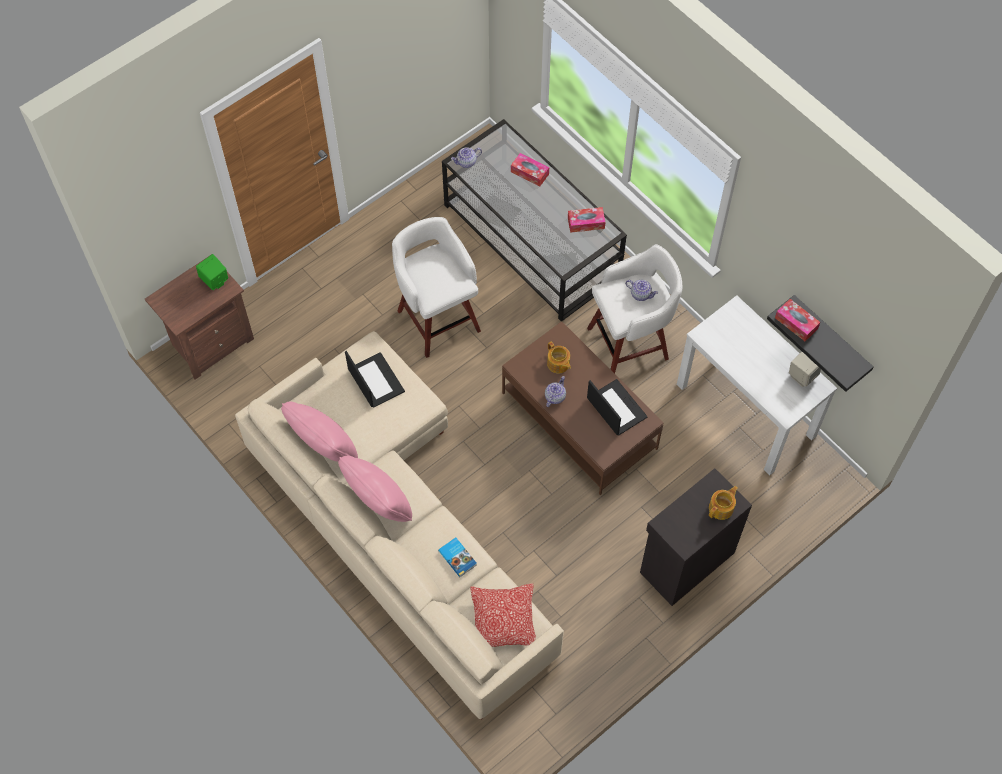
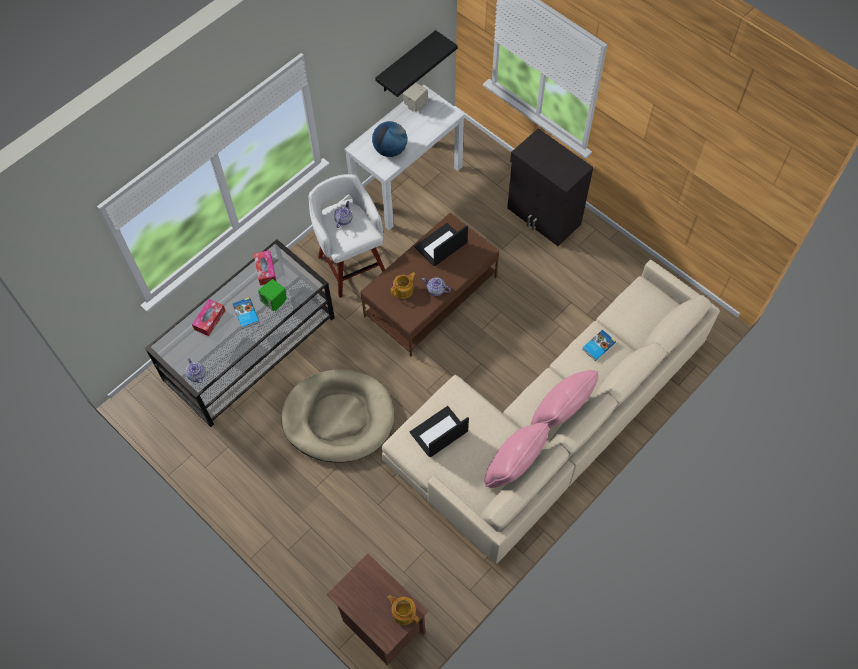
camera: 95 degrees left, 0 degrees up
green speaker [196,254,228,290] -> green speaker moved to [258,279,287,311]
white stool [392,217,481,358] -> beige dog bed [281,369,394,463]
pillow [470,583,536,647] -> none
teapot [709,486,738,520] -> teapot moved to [388,595,419,625]
tissue box [775,299,820,341] -> none
none -> book [232,297,259,329]
none -> globe [372,121,407,157]

